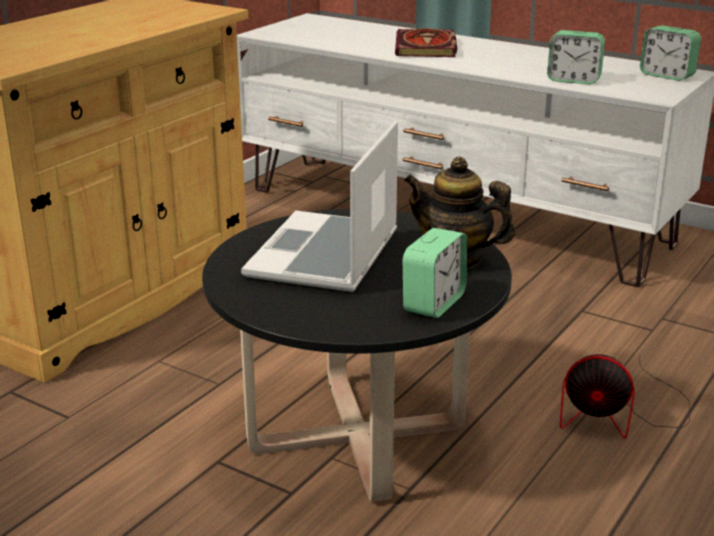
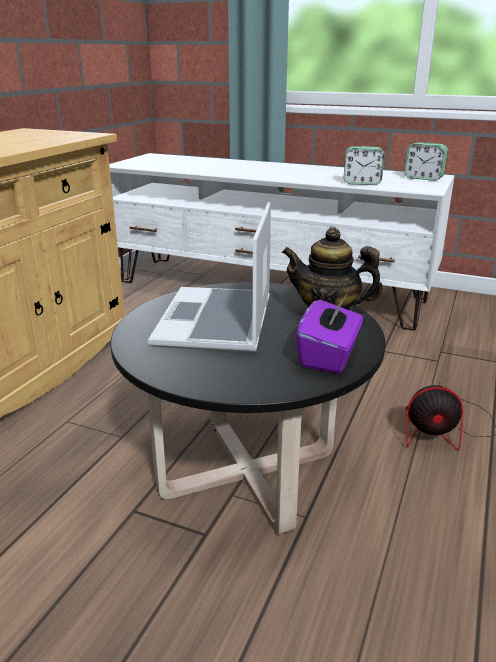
camera: 10 degrees left, 0 degrees up
book [395,28,457,57] -> none
alarm clock [403,228,467,318] -> purple tissue box [296,296,363,374]

